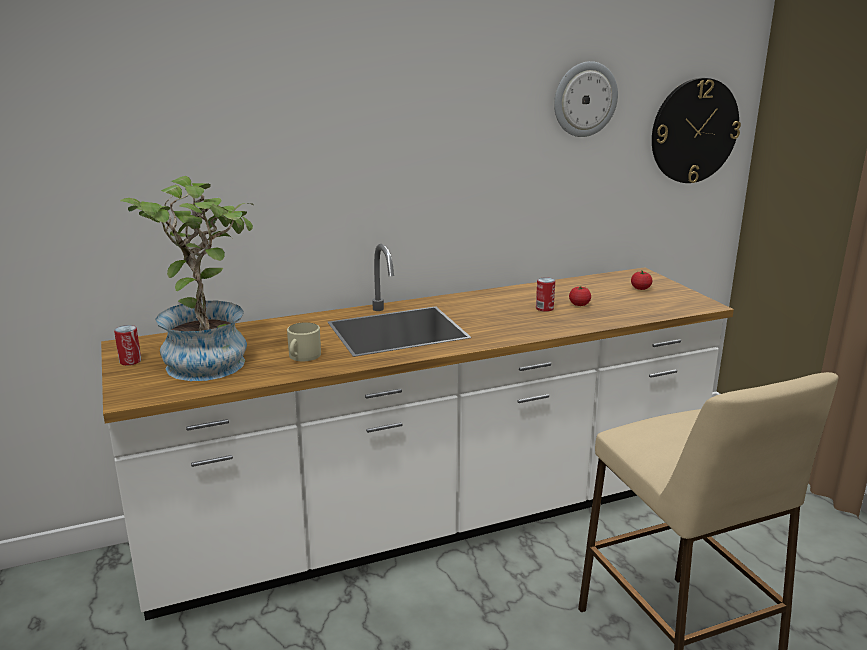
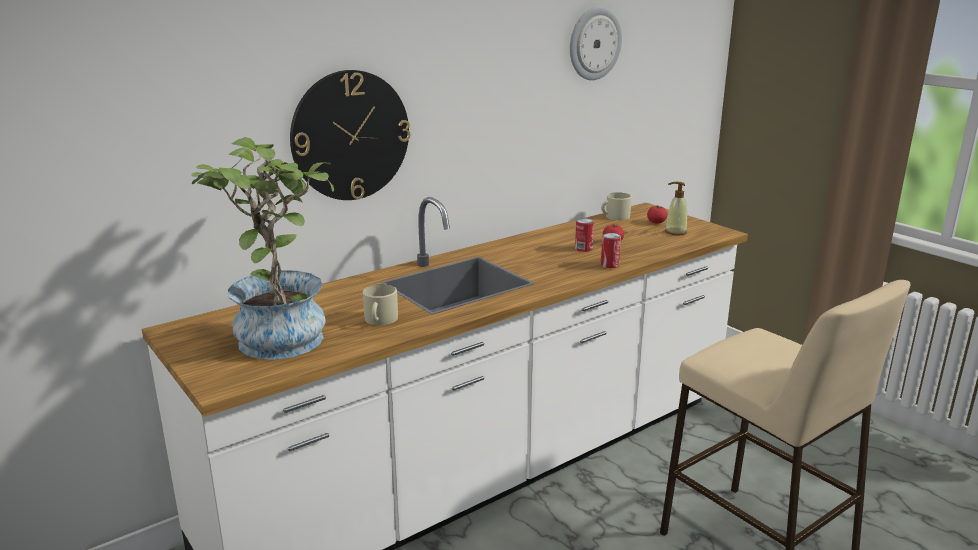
camera: 15 degrees left, 0 degrees up
can [114,325,141,365] -> can moved to [601,233,621,268]
wall clock [652,78,741,183] -> wall clock moved to [290,70,410,200]
none -> beige mug [601,192,632,220]
none -> soap dispenser [665,182,687,235]

